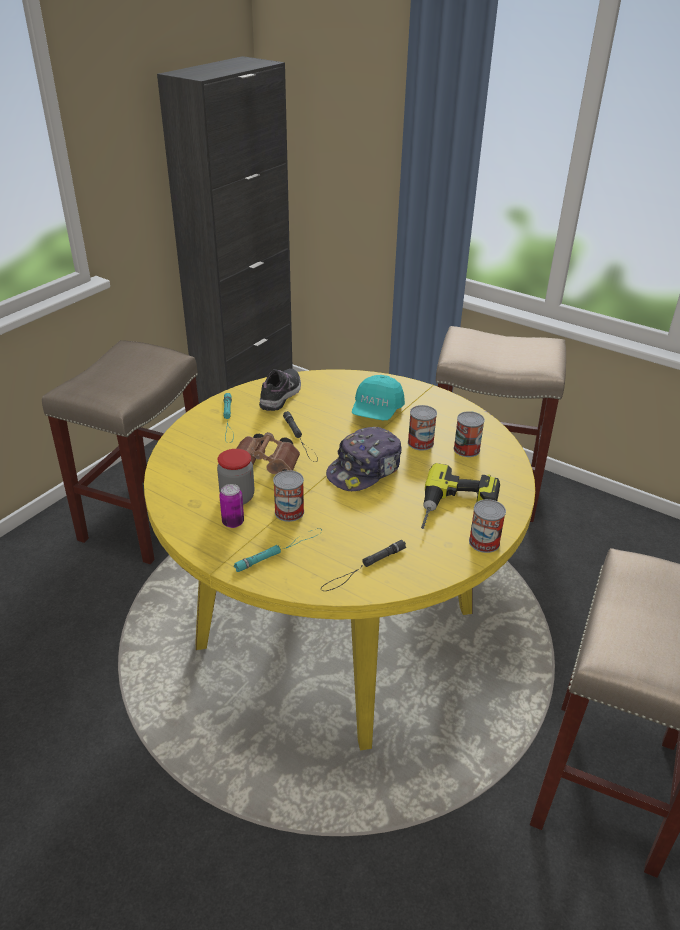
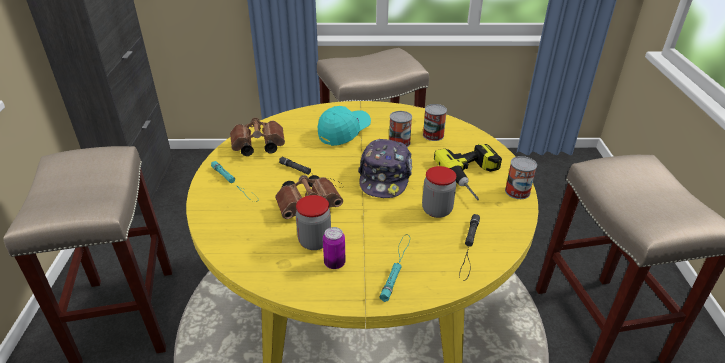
camera: 35 degrees left, 0 degrees up
shoe [259,369,301,411] -> brown binoculars [230,117,285,156]
can [273,470,304,522] -> none
turquoise cap [352,375,405,420] -> turquoise cap turned 120 degrees counterclockwise [318,106,371,146]
none -> jar [422,166,456,218]

